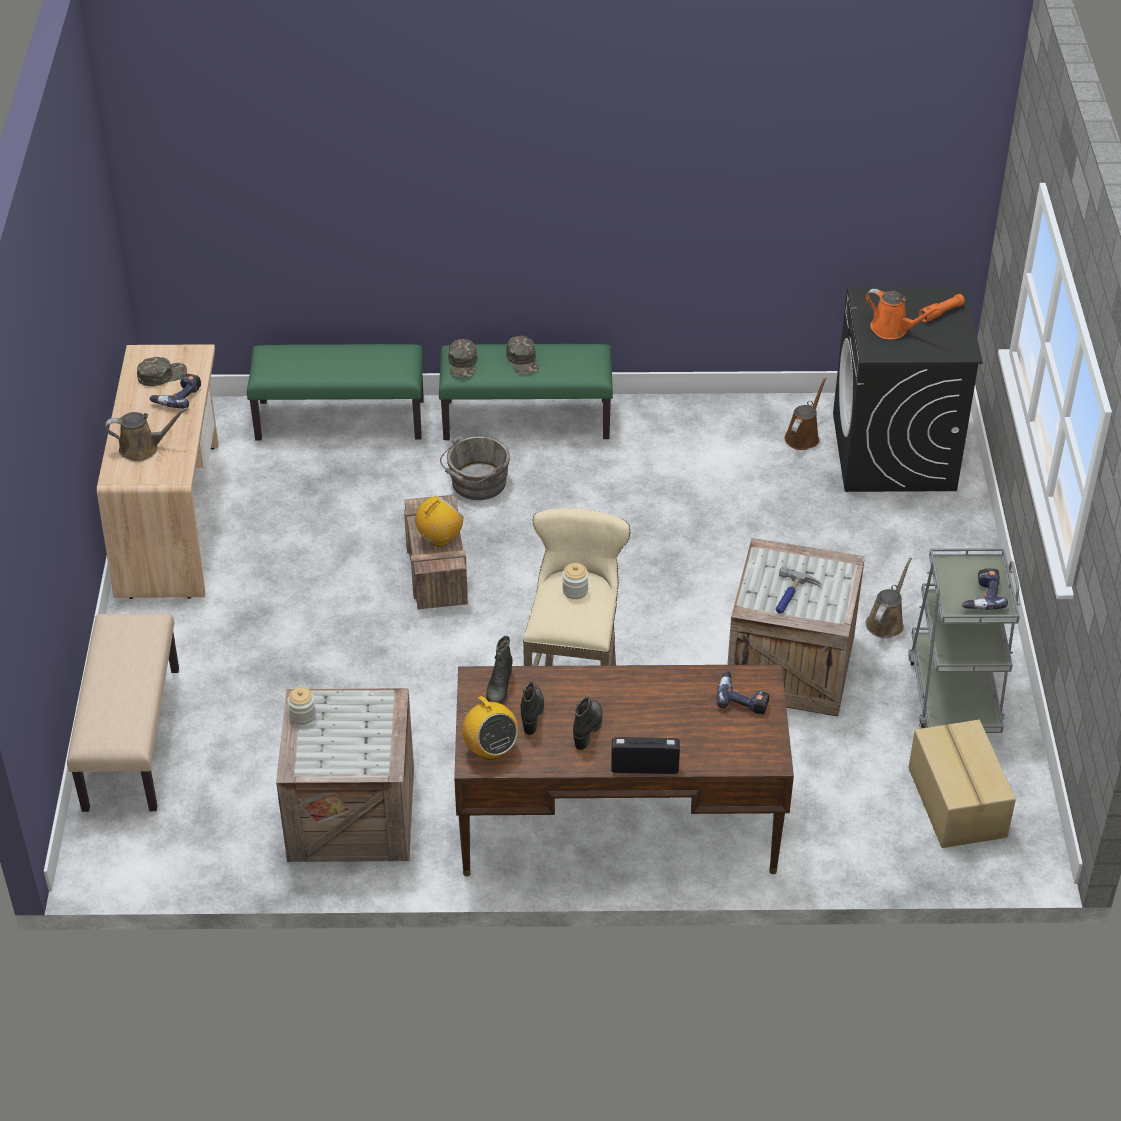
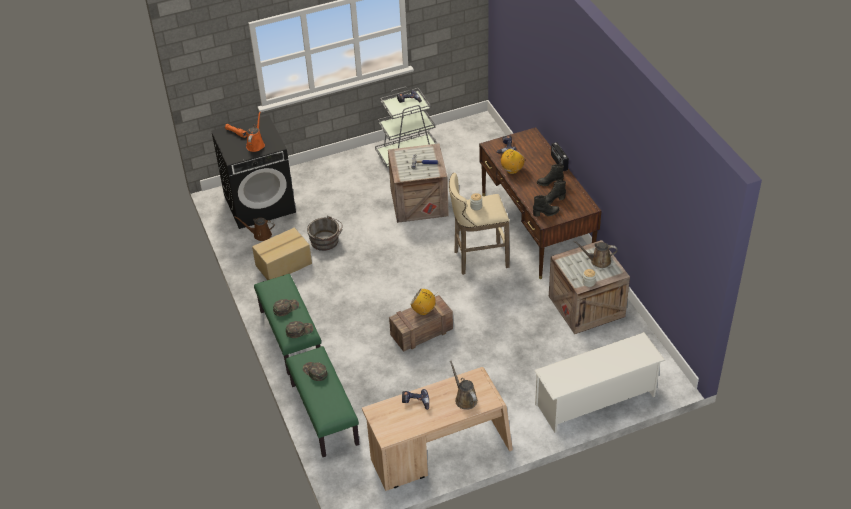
camera: 110 degrees left, 0 degrees up
beige bench [67,613,179,812] -> white shoe rack [534,332,665,433]
green cap [137,357,187,386] -> green cap moved to [303,362,327,381]
grey bucket [440,436,510,500] -> grey bucket moved to [307,216,343,251]
radio [462,696,518,760] -> radio moved to [501,149,525,174]
brown watering can [866,557,912,638] -> brown watering can moved to [574,241,617,268]
cardboard box [908,719,1016,848] -> cardboard box moved to [252,228,312,280]

